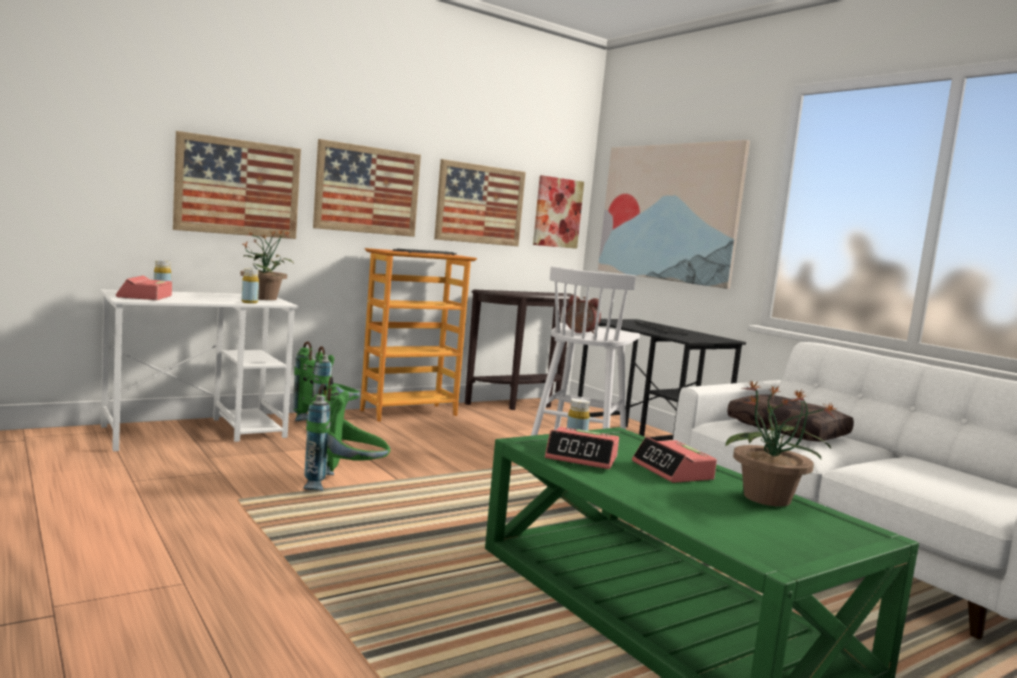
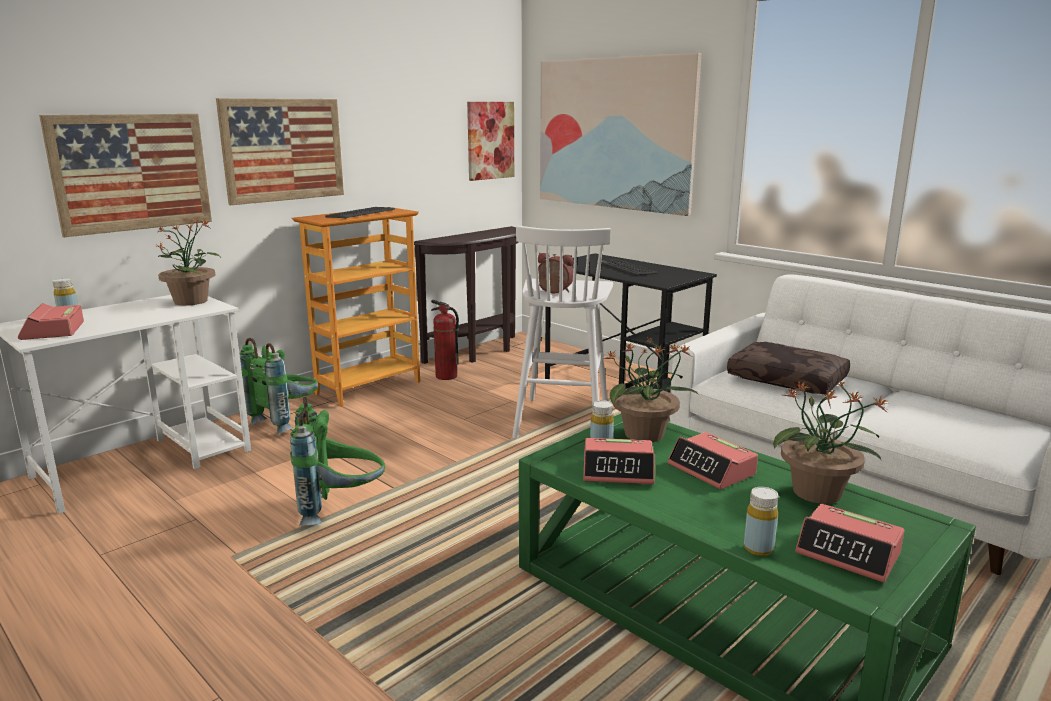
camera: 10 degrees left, 10 degrees up
yellow bottle [242,268,259,304] -> yellow bottle moved to [744,487,778,556]
picture [434,159,526,246] -> none
none -> fire extinguisher [431,300,459,380]
none -> potted plant [604,338,699,442]
none -> alarm clock [796,504,905,583]

